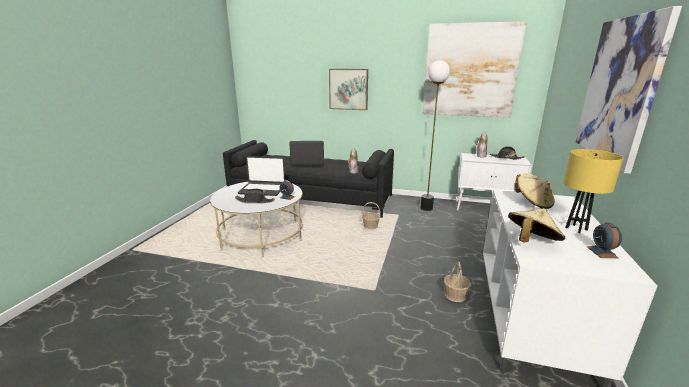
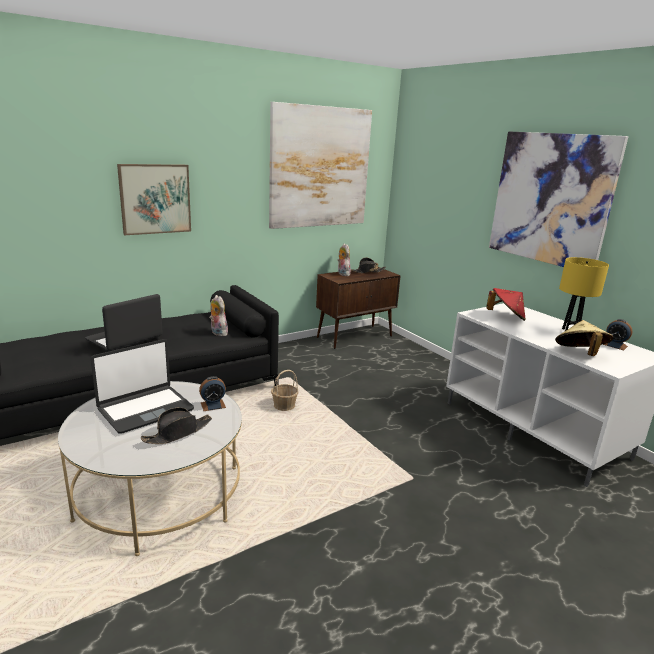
camera: 50 degrees left, 0 degrees up
floor lamp [421,60,450,211] -> none
basket [444,261,471,302] -> none
white cabinet [456,153,532,211] -> brown cabinet [316,267,401,349]
beige hat [515,173,555,209] -> red hat [486,288,526,321]

